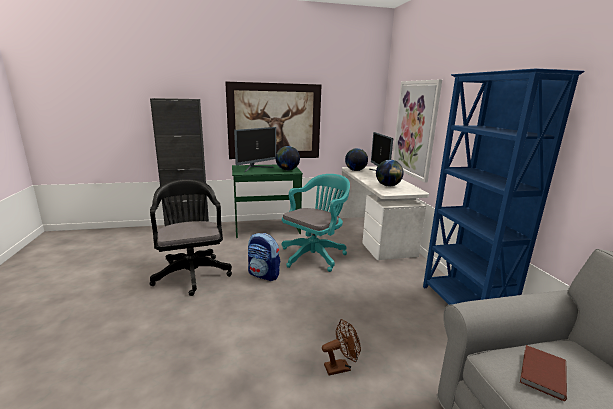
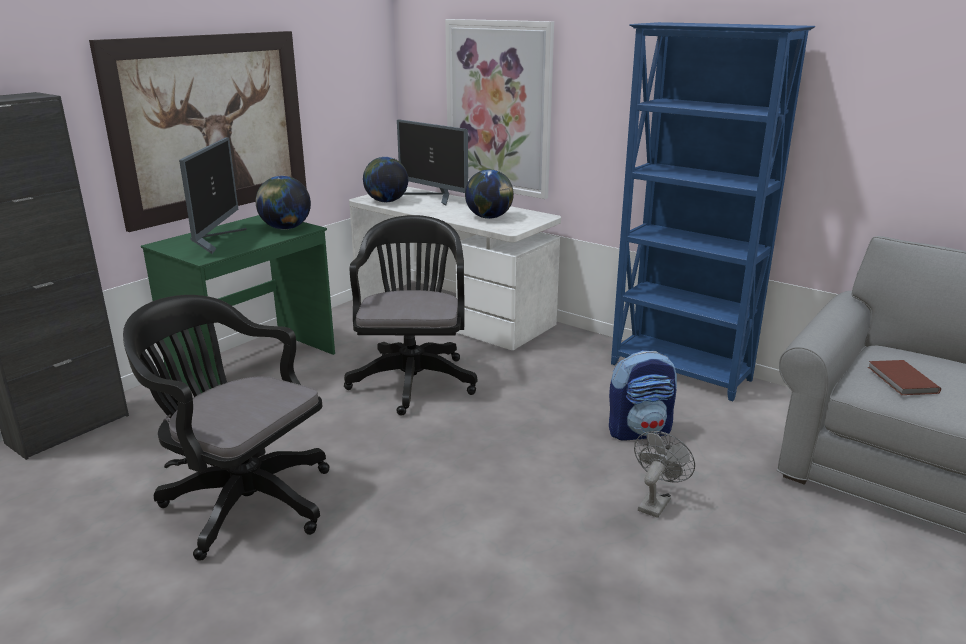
camera: 40 degrees left, 5 degrees up
backpack [248,233,280,281] -> backpack moved to [609,350,677,441]
turquoise office chair [282,174,350,272] -> black office chair [344,215,477,416]
brown fan [322,319,361,376] -> grey fan [634,431,695,518]

